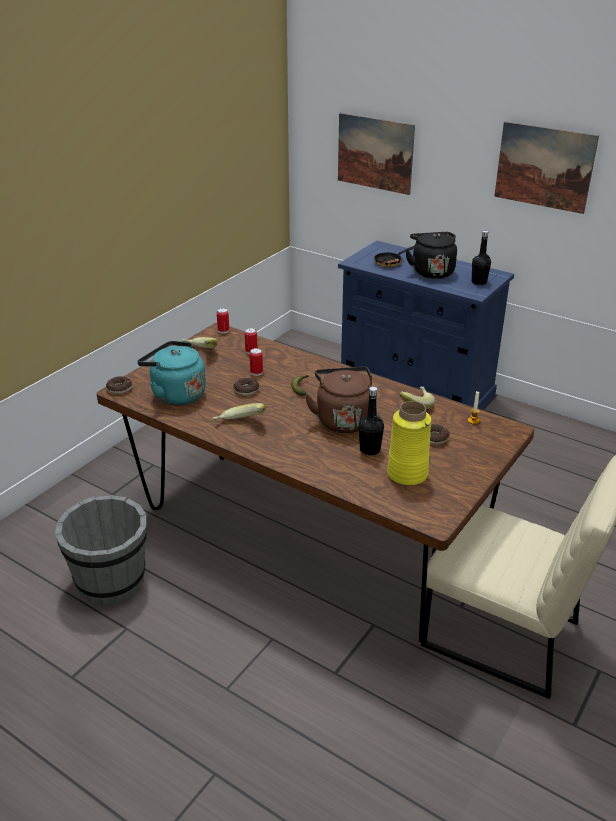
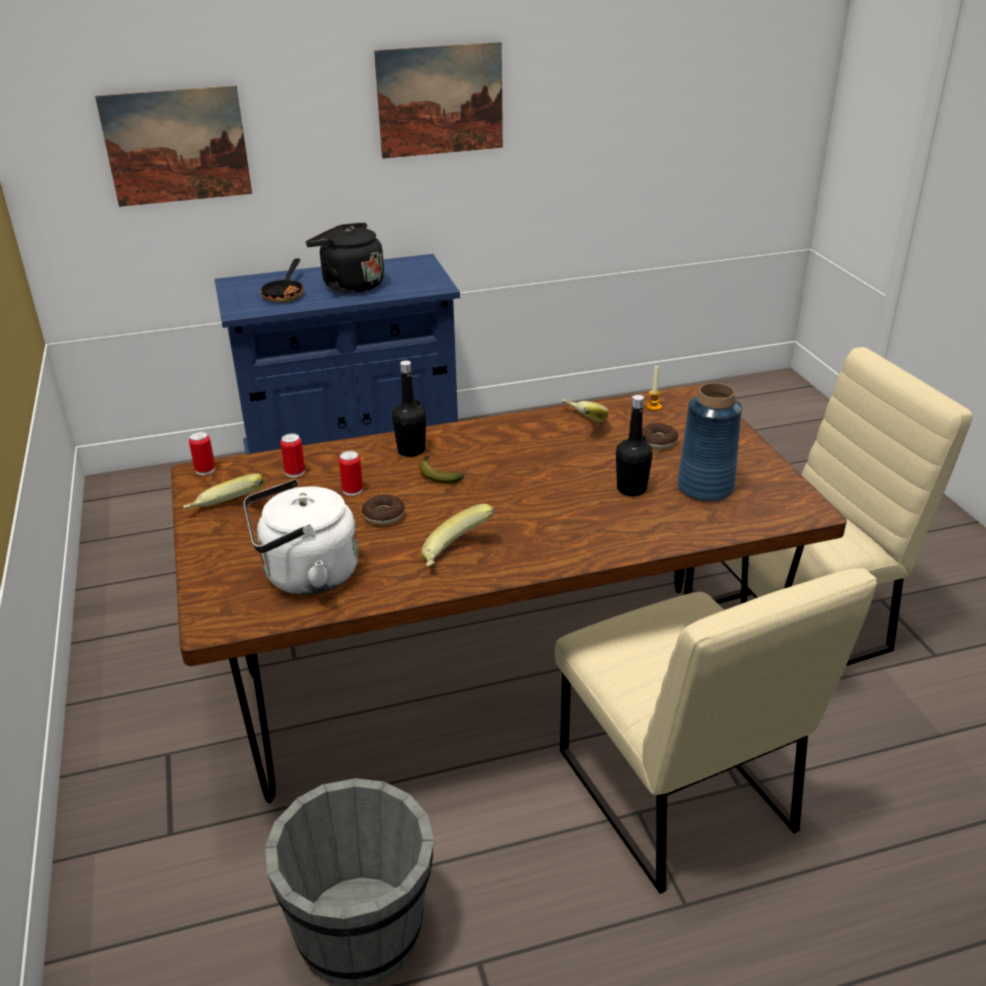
camera: 50 degrees left, 0 degrees up
donut [106,376,132,394] -> none
turquoise kettle [137,341,206,405] -> white kettle [244,479,358,595]
brown kettle [305,367,372,433] -> none
yellow vase [387,401,431,486] -> blue vase [677,383,742,502]
black bottle [472,231,491,285] -> black bottle moved to [392,360,426,457]
none -> beige chair [555,568,877,894]

